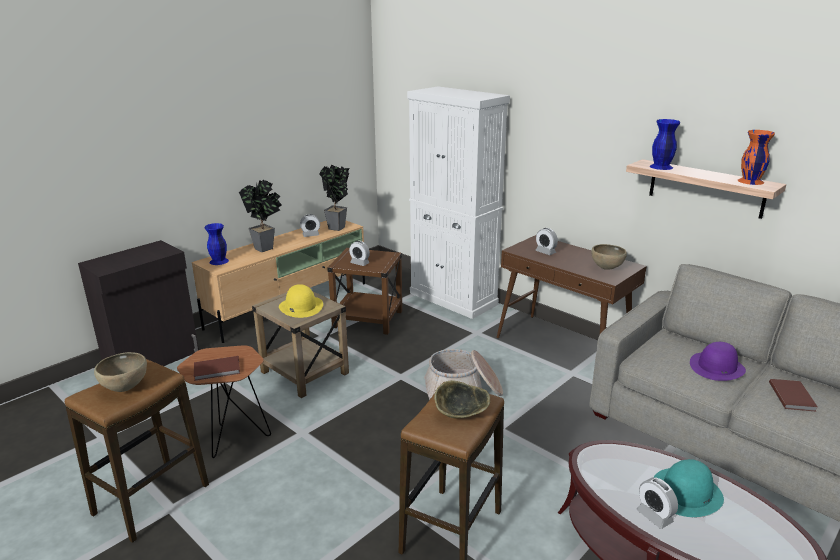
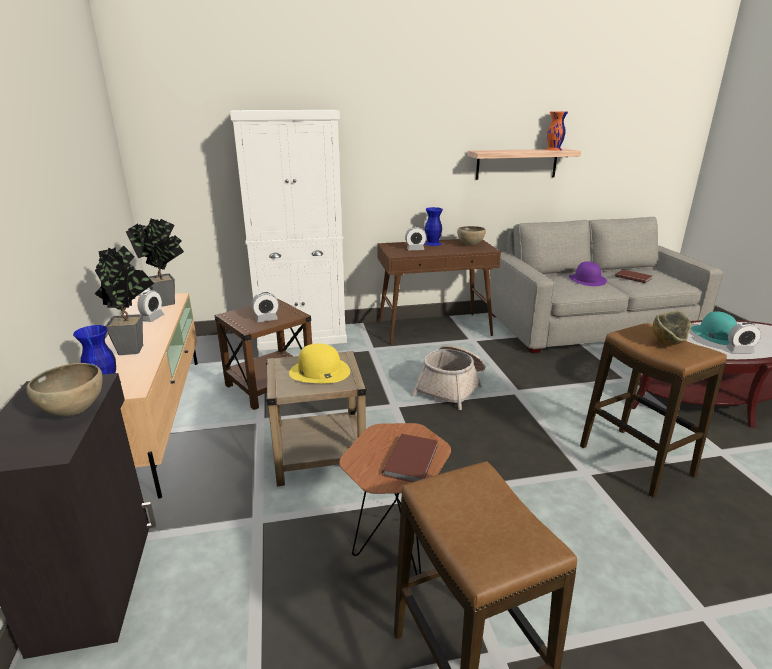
camera: 55 degrees left, 0 degrees up
brown bowl [94,352,147,392] -> brown bowl moved to [26,363,103,416]
blue vase [650,119,681,170] -> blue vase moved to [425,207,443,246]

